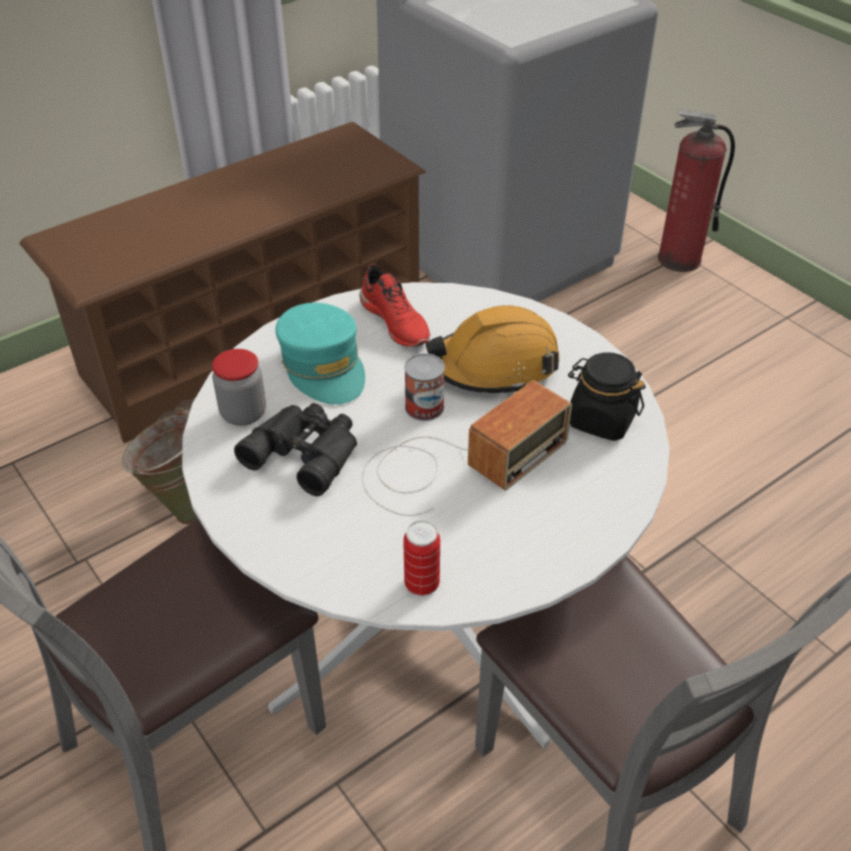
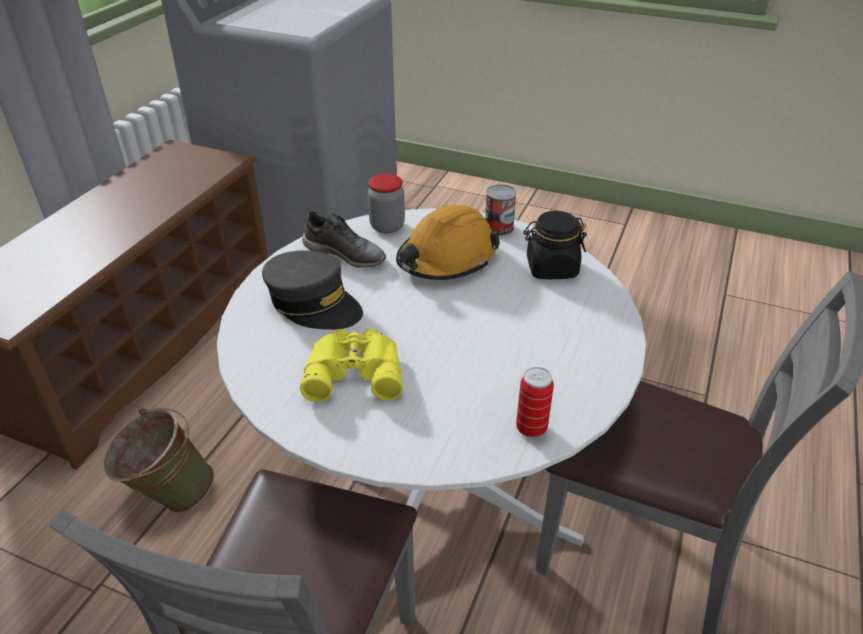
camera: 30 degrees left, 5 degrees down
jar [212,349,266,426] -> jar moved to [368,174,405,233]
black binoculars [234,403,357,496] -> yellow binoculars [300,328,403,402]
turquoise cap [275,303,365,405] -> grey cap [262,250,363,330]
red shoe [359,264,430,347] -> grey shoe [302,211,386,268]
radio [362,380,572,516] -> none
can [404,353,445,421] -> can moved to [485,184,517,236]
fire extinguisher [658,109,735,272] -> none

